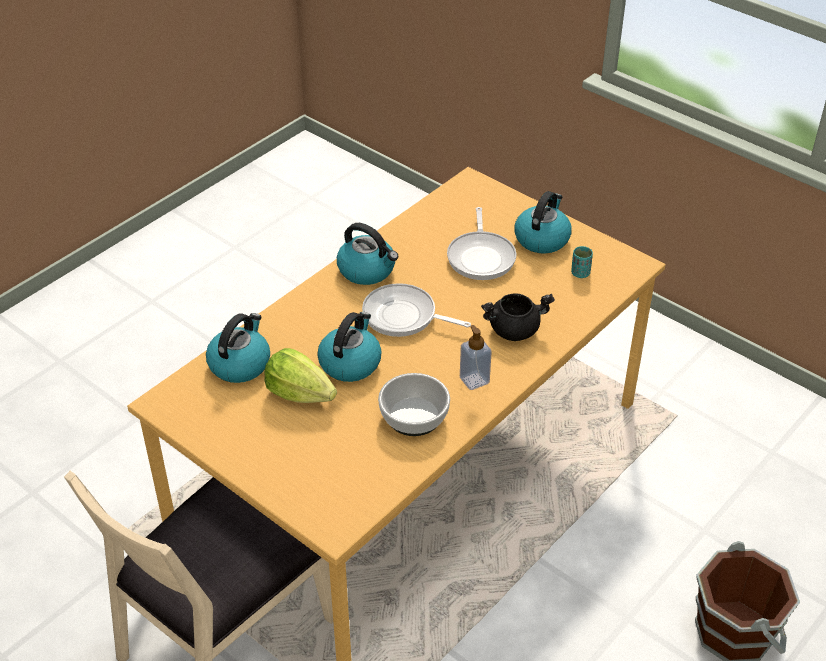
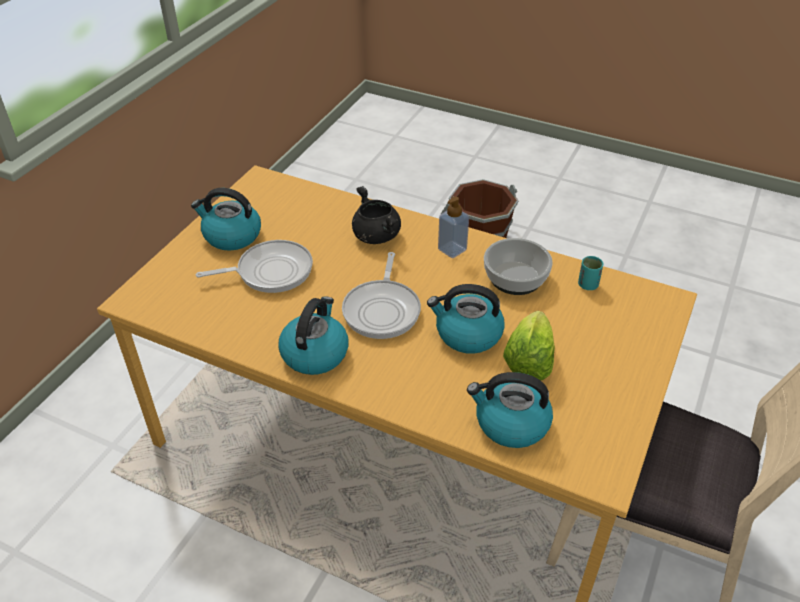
camera: 105 degrees left, 0 degrees up
turquoise cup [571,246,593,278] -> turquoise cup moved to [578,256,604,290]

